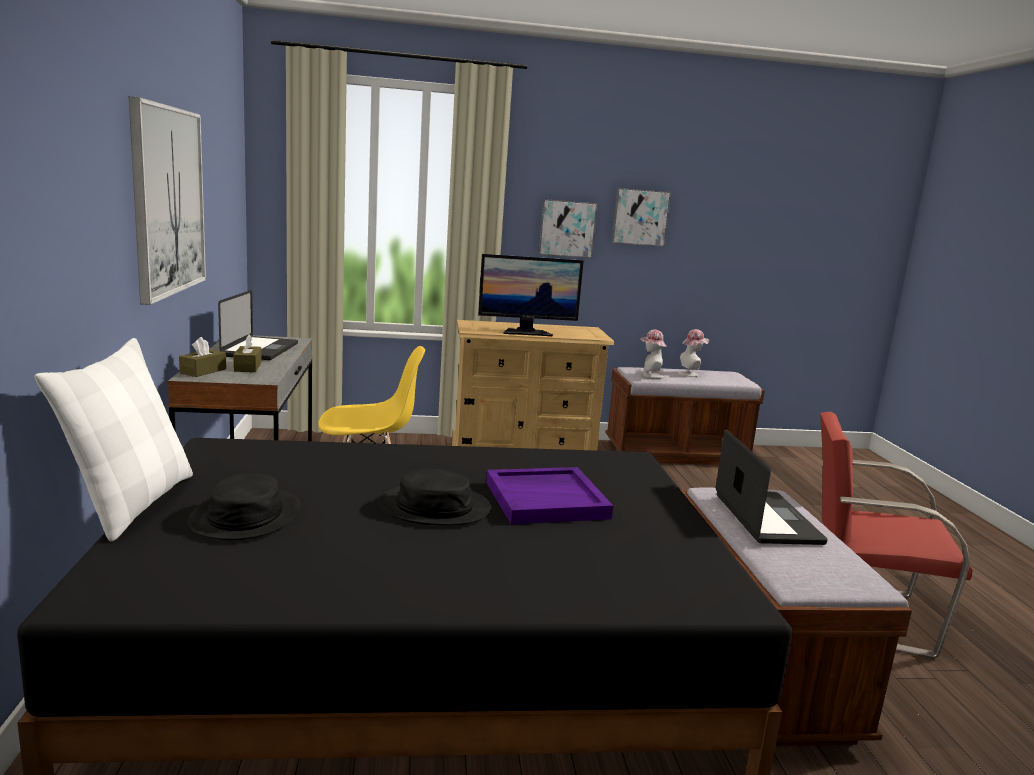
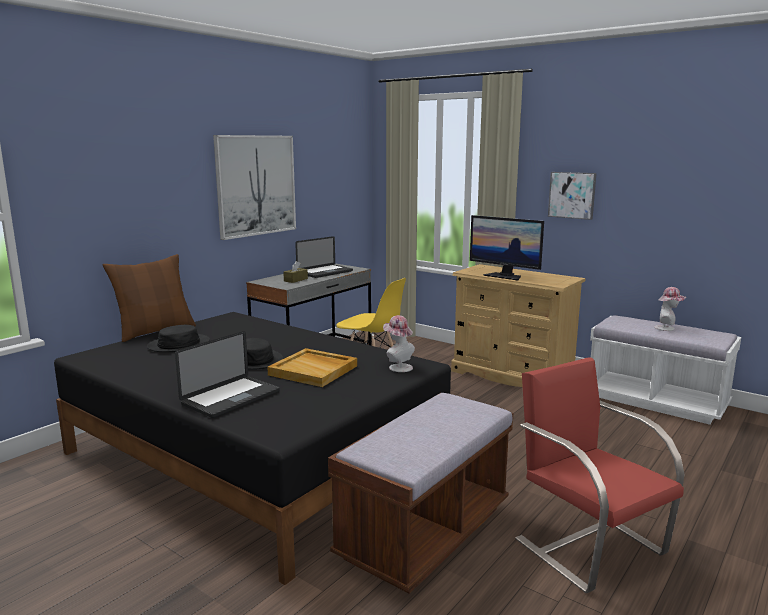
camera: 45 degrees right, 0 degrees up
white pillow [34,338,193,541] -> brown pillow [102,254,196,342]
brown tissue box [179,337,226,377] -> none
purple tray [486,467,613,525] -> beige tray [267,348,357,387]
brown bench [606,367,765,465] -> white bench [590,315,741,425]
picture [611,188,671,247] -> none
hat [640,330,667,379] -> hat moved to [383,315,415,372]
laptop [716,429,828,545] -> laptop moved to [175,331,279,418]

